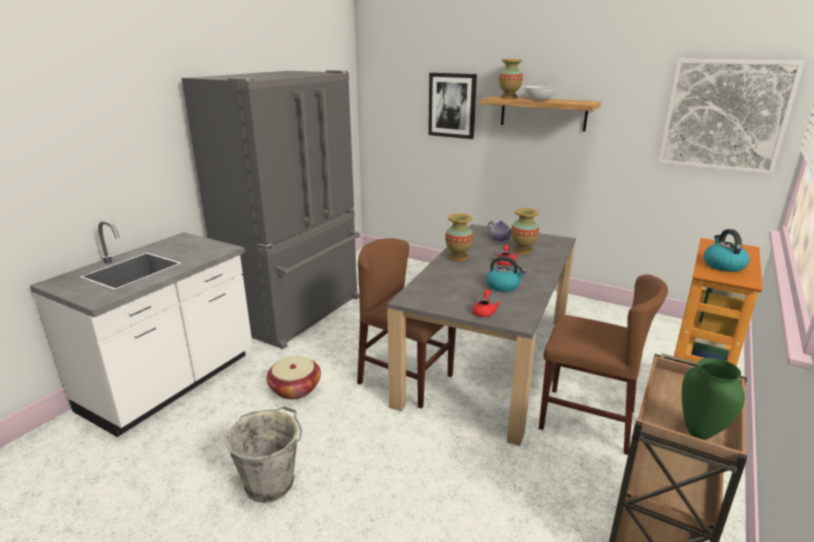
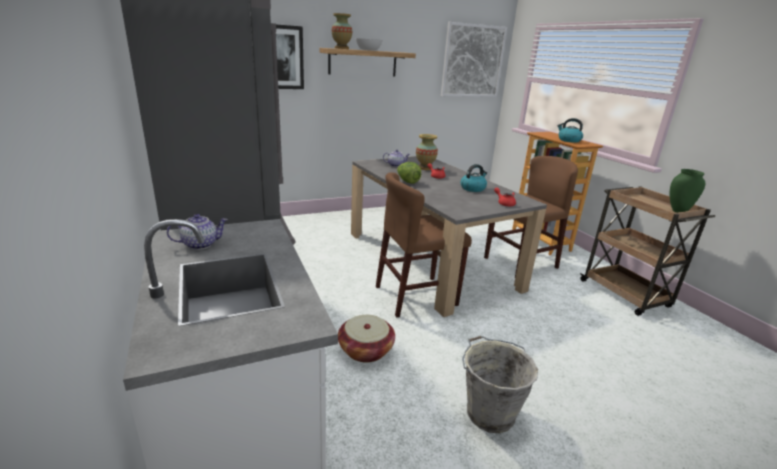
camera: 55 degrees left, 0 degrees up
vase [445,214,474,261] -> lettuce [397,162,421,184]
none -> teapot [167,214,228,250]

